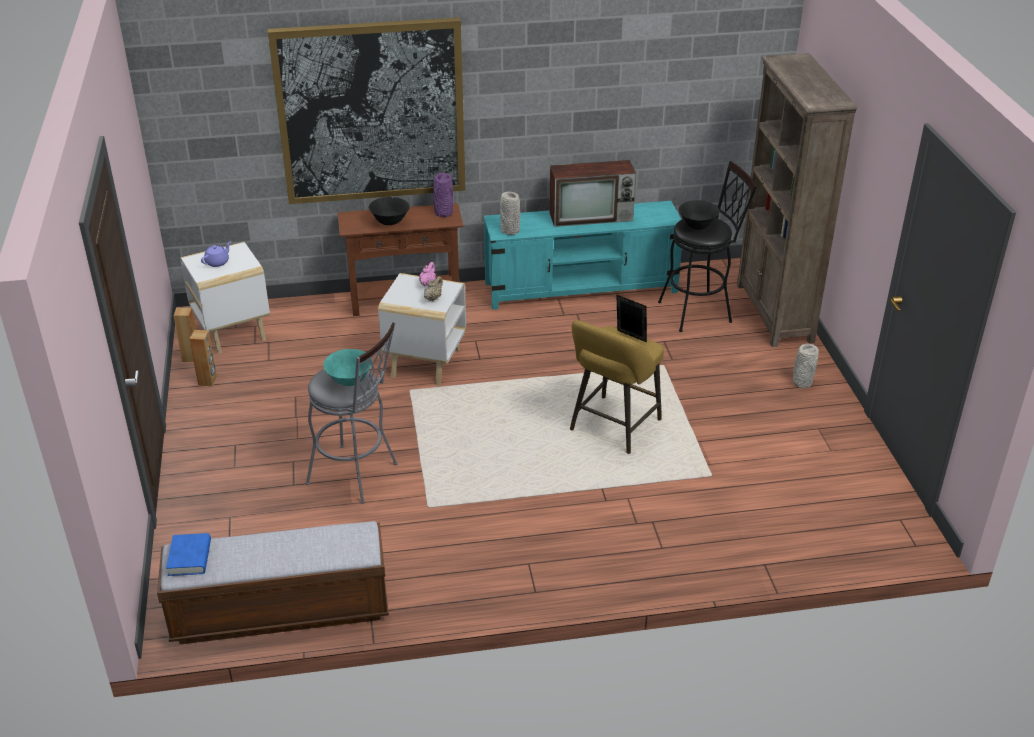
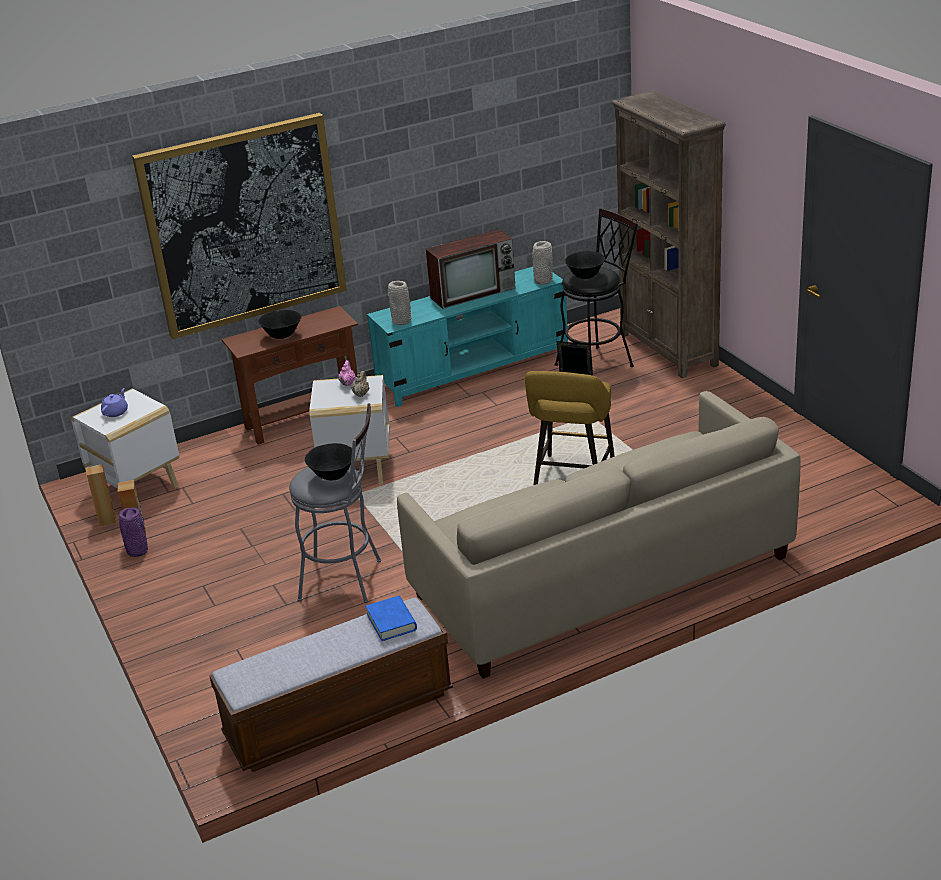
camera: 15 degrees left, 5 degrees down
blue book [166,533,211,576] -> blue book moved to [365,596,417,641]
turquoise bowl [323,349,372,386] -> black bowl [305,443,352,481]
purple vase [433,173,453,217] -> purple vase moved to [119,507,148,557]
grey vase [793,343,819,388] -> grey vase moved to [533,241,553,285]
none -> beige sofa [397,391,801,679]

